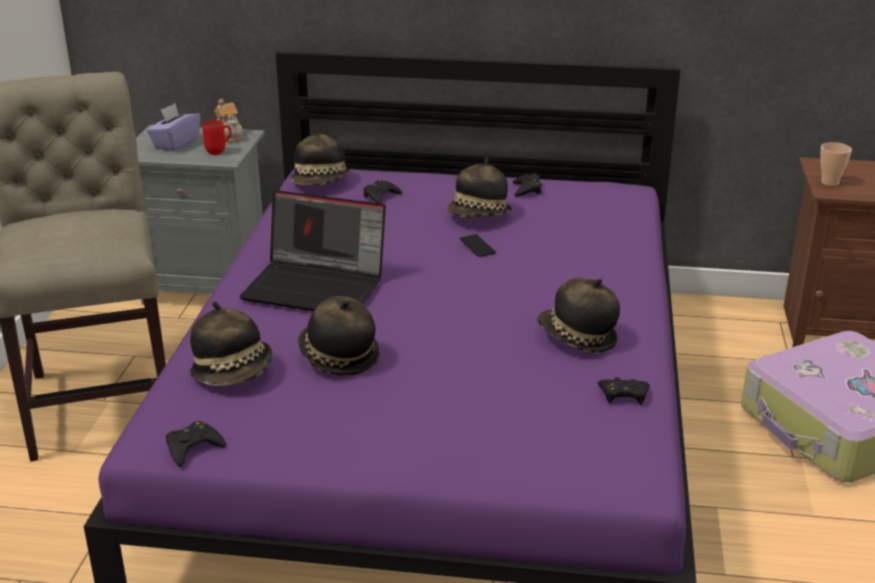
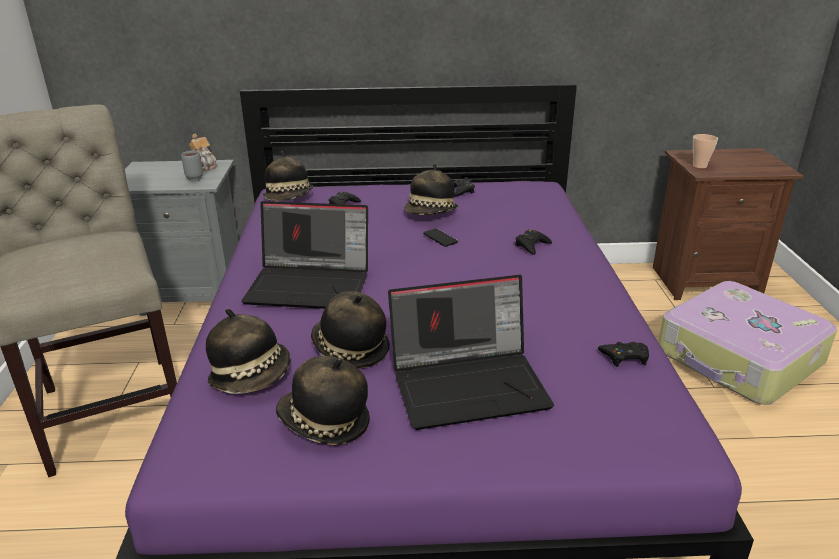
camera: 10 degrees left, 0 degrees up
purple tissue box [147,103,201,151] -> none
black game controller [166,421,226,467] -> black game controller moved to [515,230,552,255]
red mug [202,120,232,155] -> grey mug [181,151,208,181]
hat [537,278,620,352] -> hat moved to [276,356,370,445]
none -> laptop [388,275,554,430]

